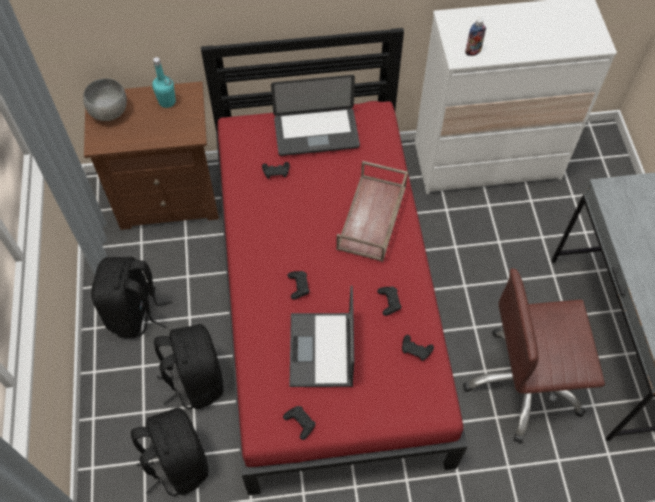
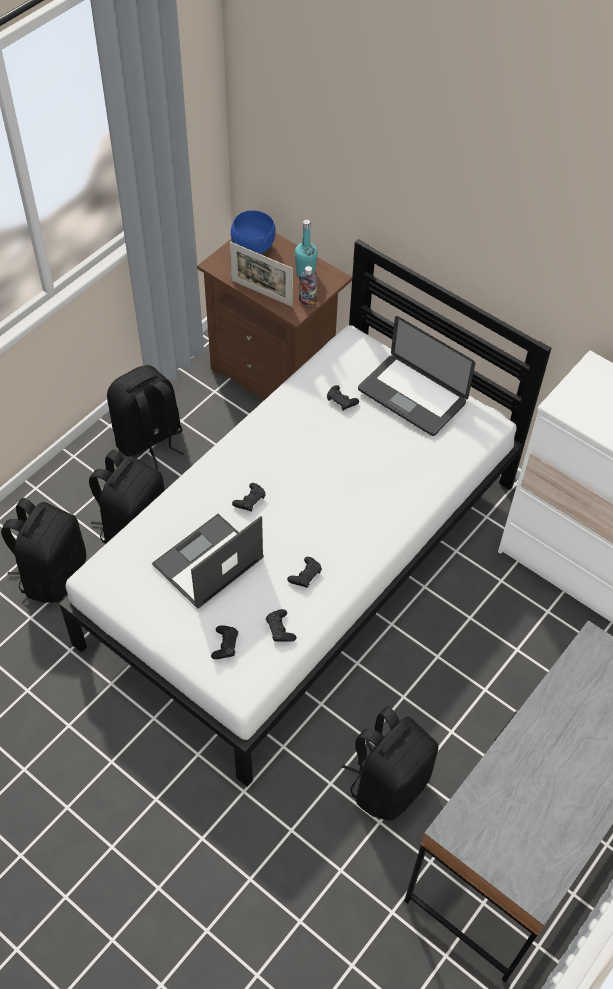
camera: 45 degrees right, 5 degrees down
grey bowl [83,78,127,121] -> blue bowl [231,210,276,254]
red bed [201,28,468,496] -> white bed [59,239,551,787]
black game controller [283,406,316,440] -> black game controller moved to [211,625,238,659]
brown tray [336,161,408,262] -> none
brown office chair [463,268,605,443] -> black backpack [342,706,438,821]
bottle [465,17,486,56] -> bottle moved to [299,266,317,306]
none -> picture frame [230,242,293,307]

